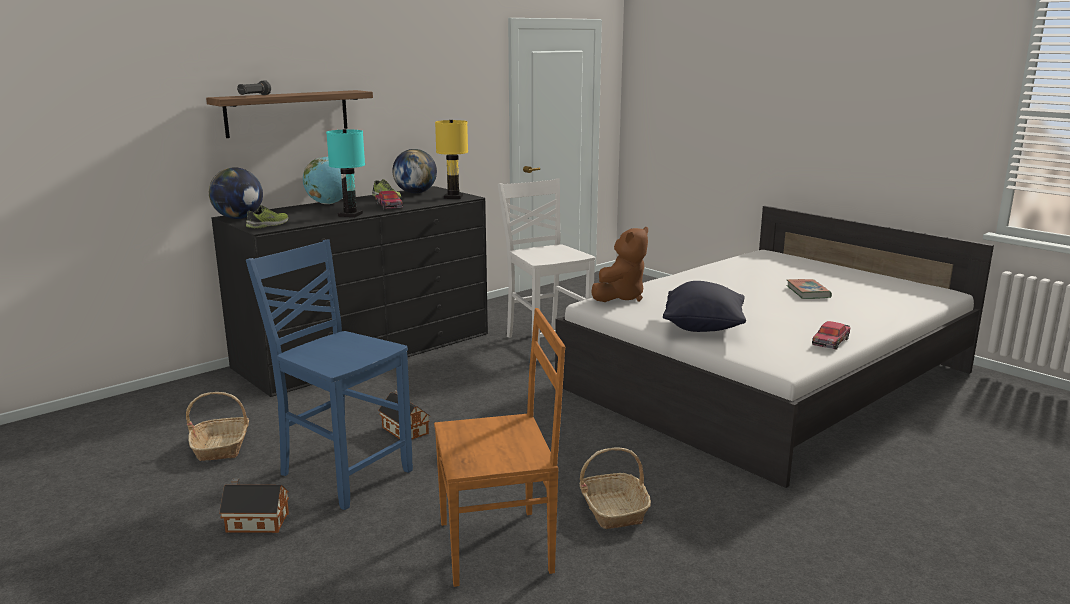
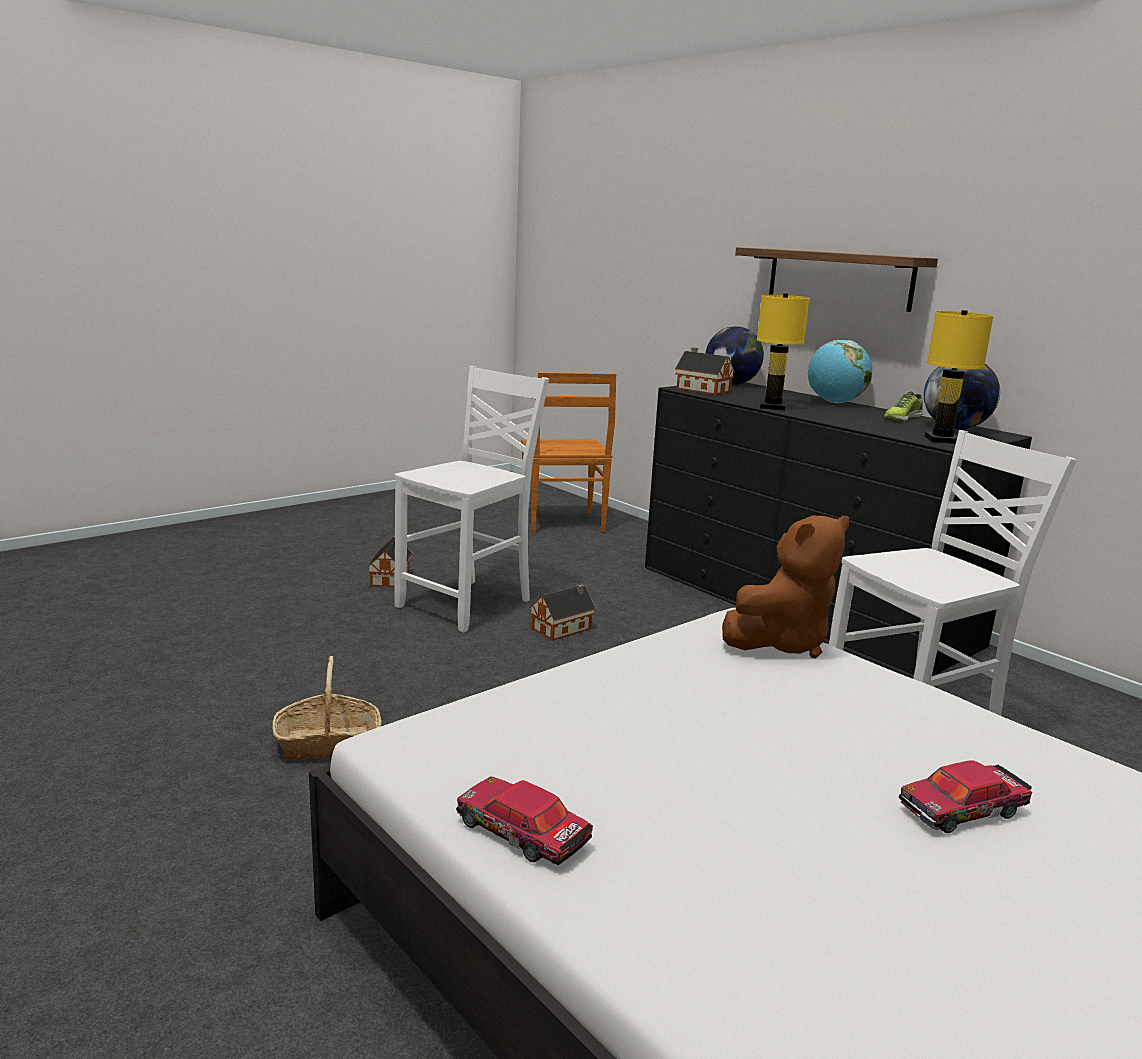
camera: 90 degrees right, 0 degrees up
basket [186,392,249,461] -> none
black flashlight [237,80,271,95] -> none
shoe [246,205,288,229] -> toy house [675,348,735,395]
blue chair [246,240,413,510] -> white chair [394,366,549,633]
turquoise table lamp [326,129,365,217] -> yellow table lamp [757,293,810,410]
toy car [375,191,403,210] -> toy car moved to [899,760,1032,833]
brown chair [434,308,565,587] -> brown chair moved to [521,372,617,534]
brown plush toy [591,227,648,302] -> brown plush toy turned 75 degrees counterclockwise [722,516,850,658]
black pillow [663,281,746,332] -> none
book [786,279,832,299] -> none

